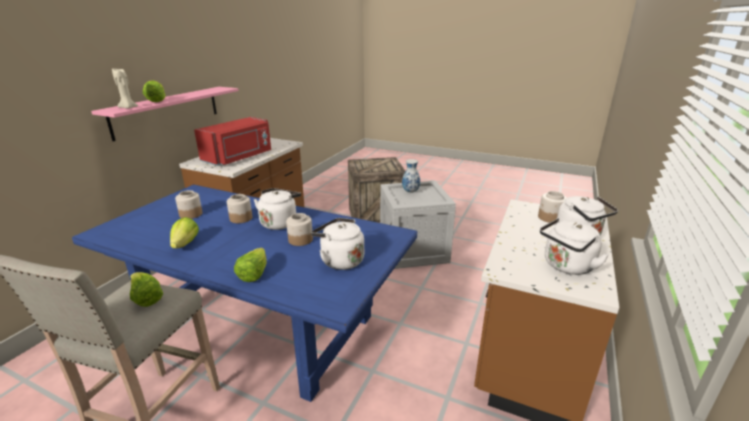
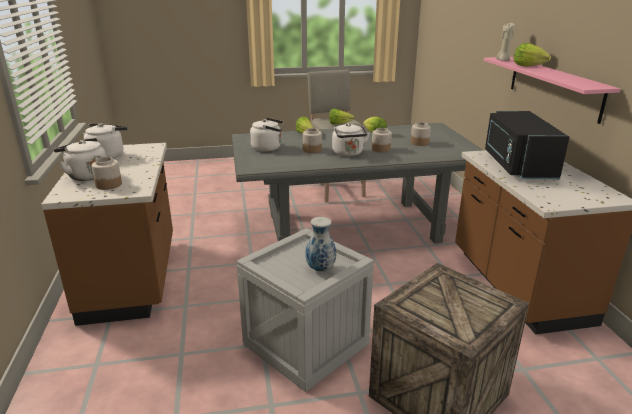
camera: 145 degrees right, 0 degrees up
blue dining table [72,185,417,402] -> grey dining table [232,123,483,244]
red microwave [194,117,271,166] -> black microwave [485,111,570,179]

